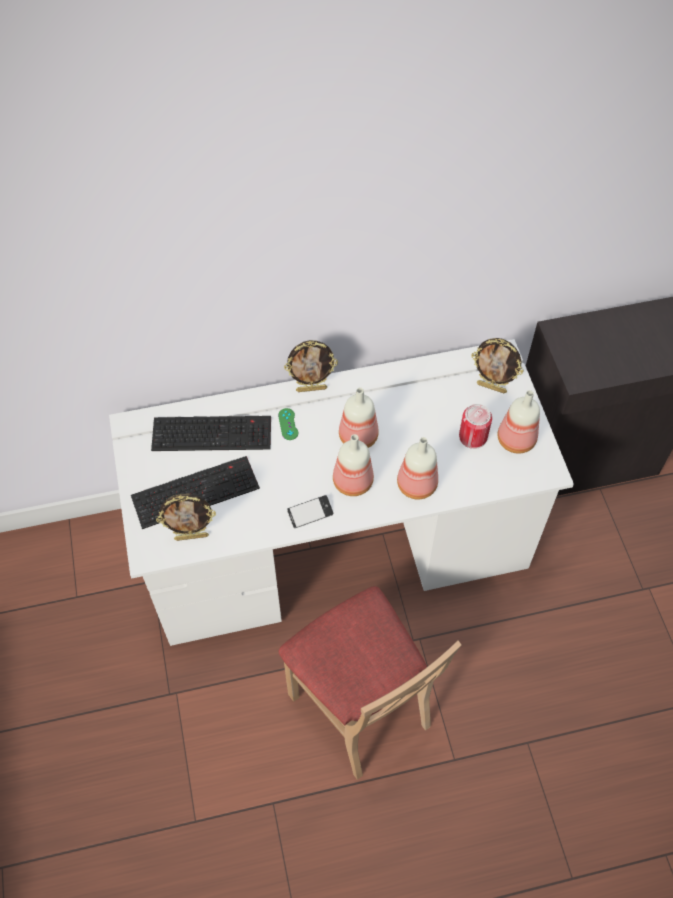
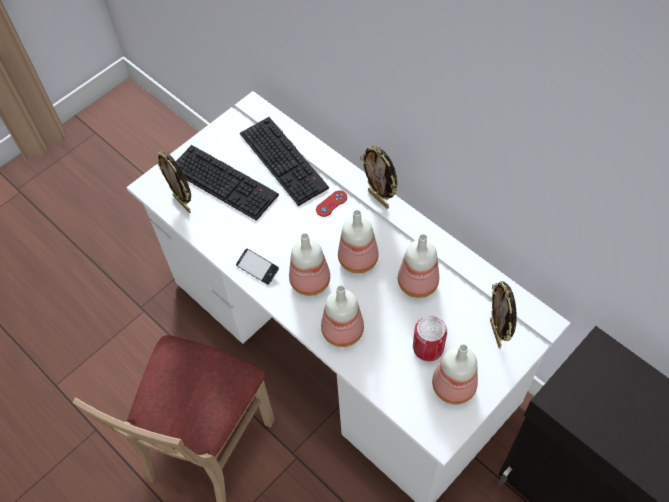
camera: 60 degrees right, 0 degrees up
green game controller [278,408,298,440] -> red game controller [316,190,347,217]
none -> bottle [398,234,439,298]

